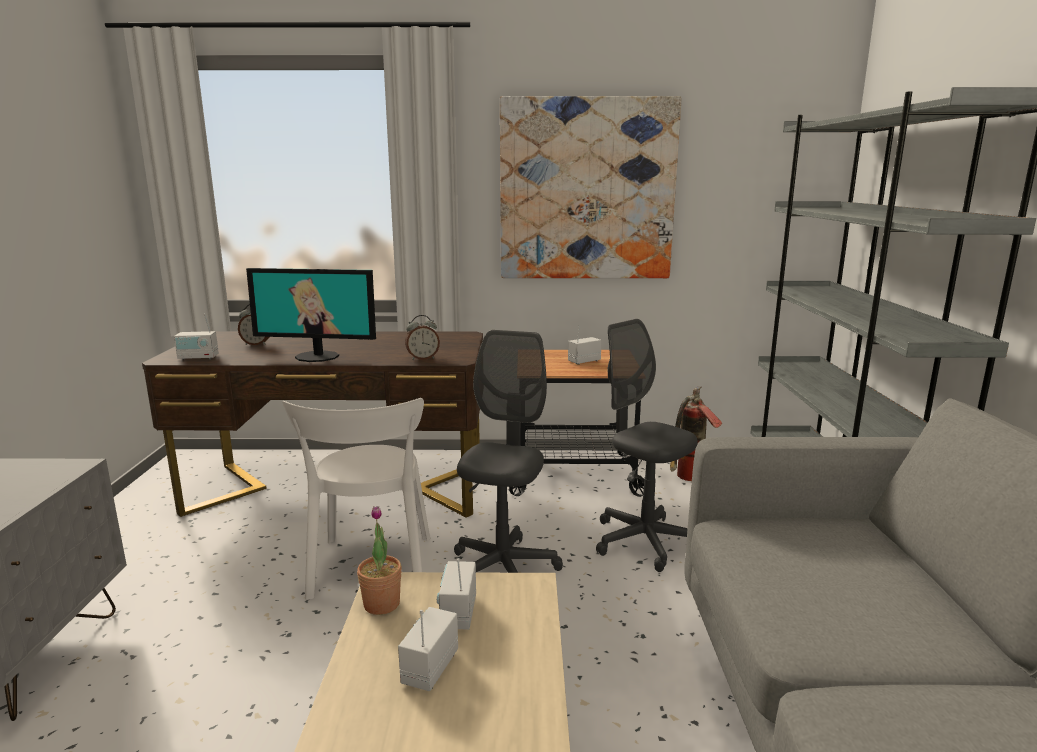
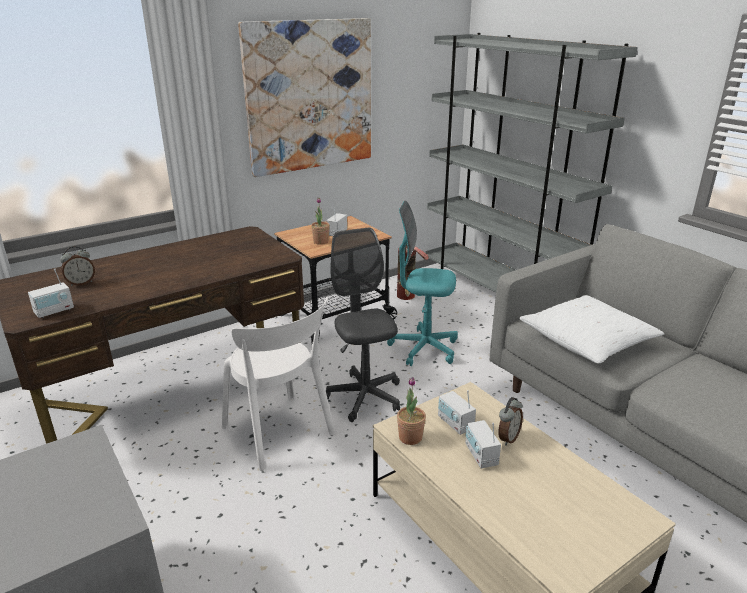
camera: 35 degrees left, 10 degrees up
monitor [246,268,376,362] -> none
alarm clock [405,315,440,360] -> alarm clock moved to [498,397,523,446]
grey office chair [596,319,698,572] -> turquoise office chair [387,201,458,366]
none -> potted plant [311,198,330,245]
none -> white pillow [519,295,664,364]

